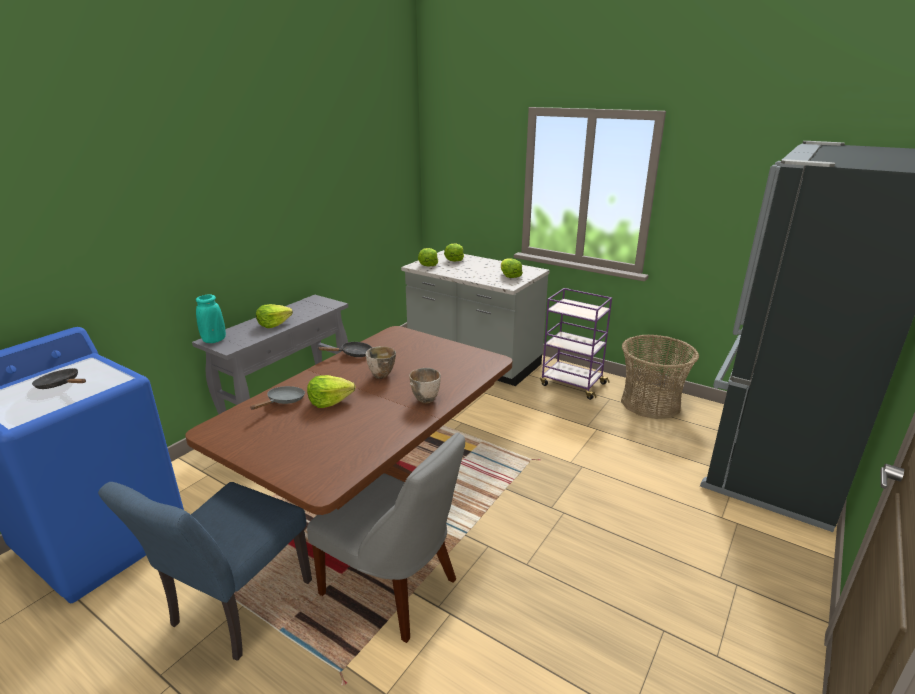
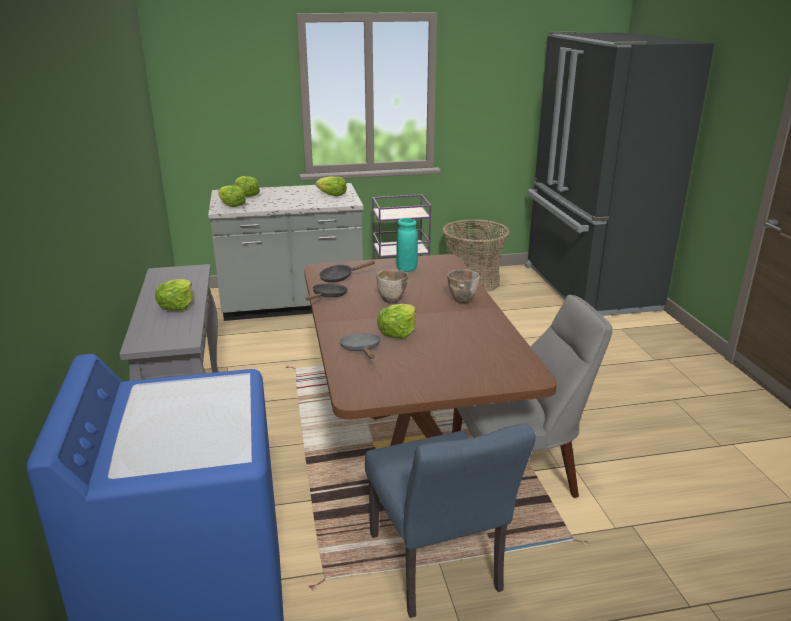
camera: 45 degrees left, 0 degrees up
black frying pan [32,368,86,389] -> black frying pan moved to [319,261,375,283]
turquoise vase [196,295,226,343] -> turquoise vase moved to [396,218,418,272]

